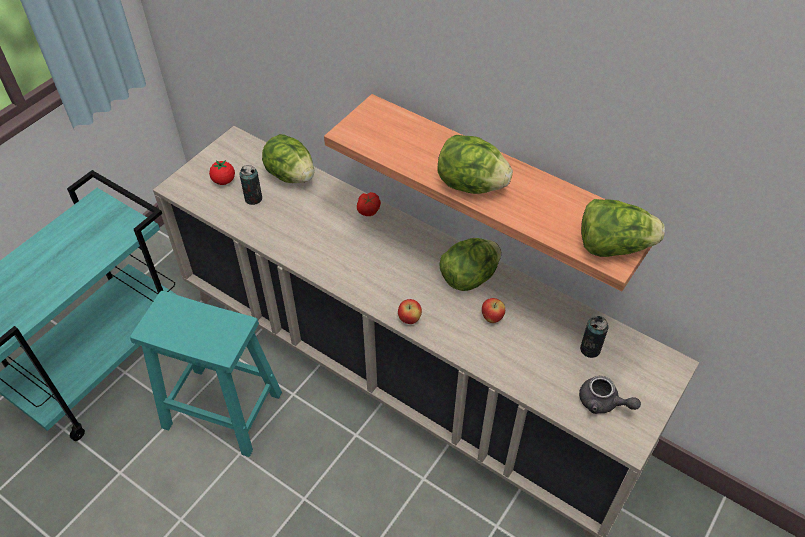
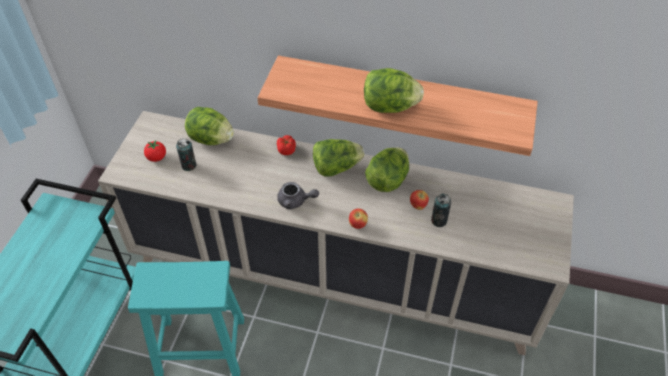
camera: 20 degrees left, 0 degrees up
grey teapot [579,376,641,414] -> grey teapot moved to [277,182,319,209]
can [580,316,608,358] -> can moved to [431,193,451,227]
lettuce [581,199,665,257] -> lettuce moved to [313,139,364,177]

